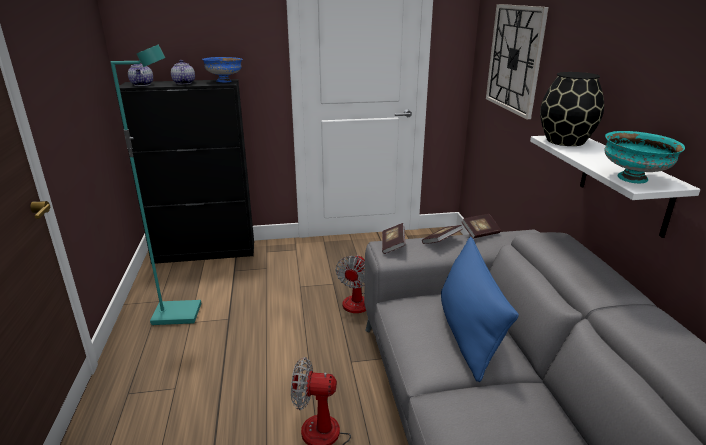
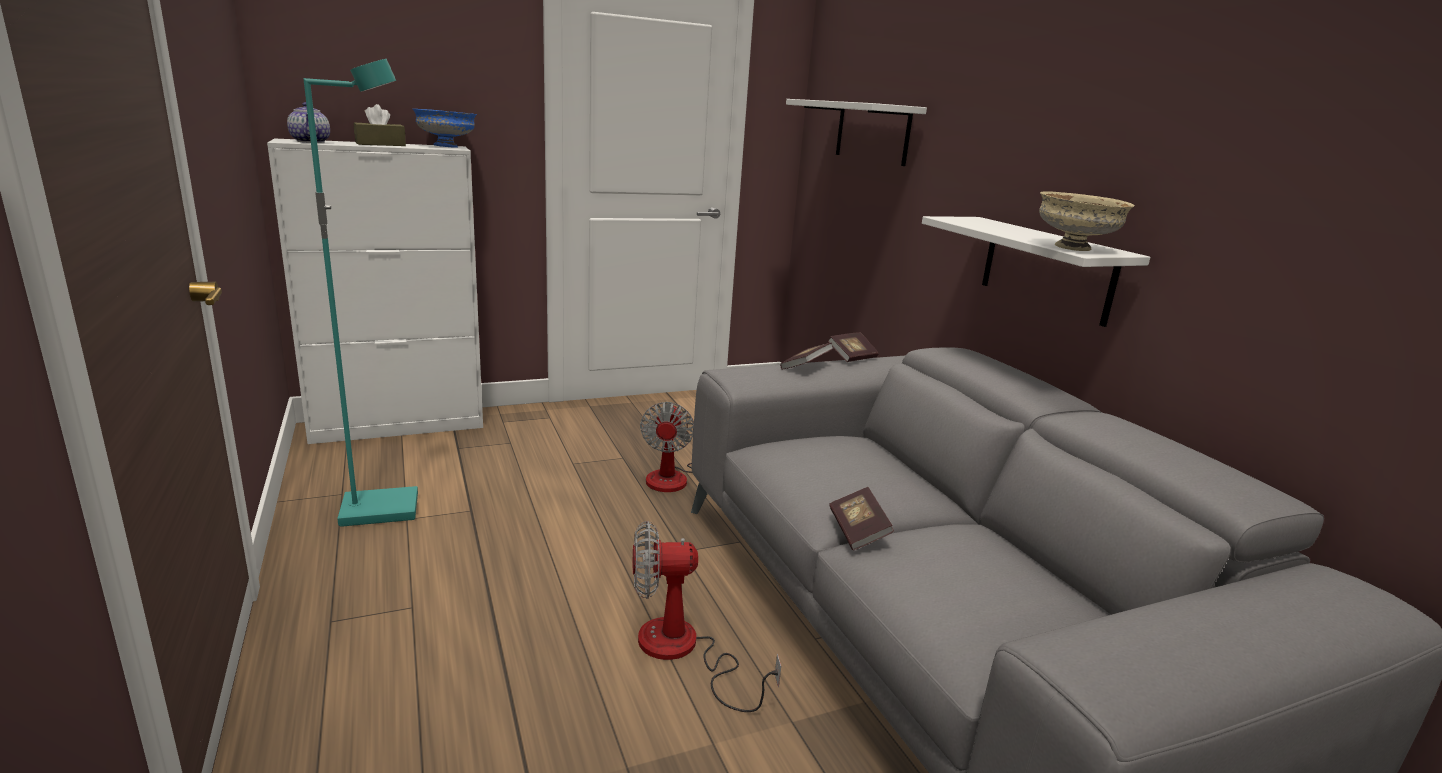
camera: 15 degrees left, 5 degrees down
black cabinet [115,79,254,264] -> white cabinet [267,138,483,444]
teapot [171,60,195,85] -> brown tissue box [354,104,406,146]
book [382,223,406,254] -> book moved to [829,487,894,550]
blue pillow [441,237,519,382] -> none
wall clock [486,4,549,119] -> white shelf [786,99,927,166]
black vase [540,72,604,146] -> none
turquoise bowl [605,131,685,183] -> beige bowl [1039,191,1134,251]

